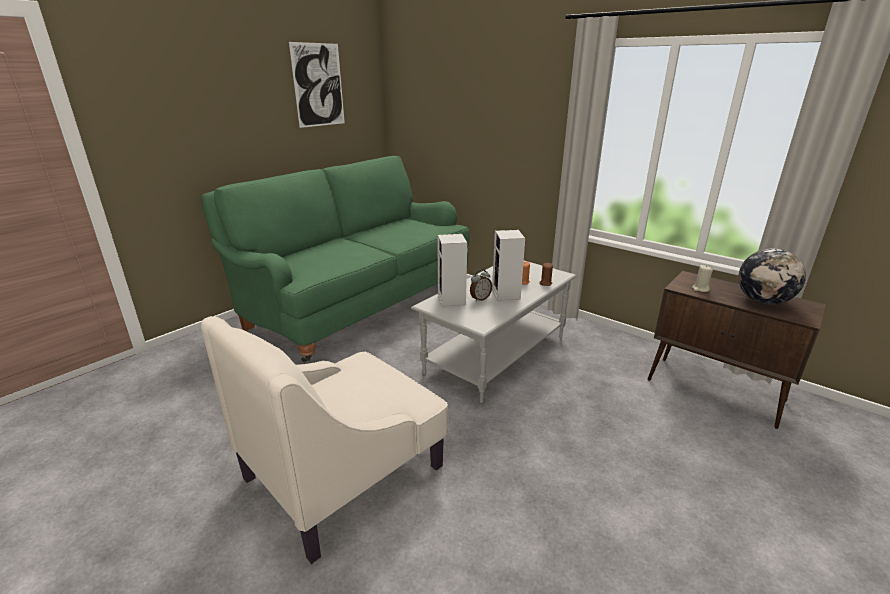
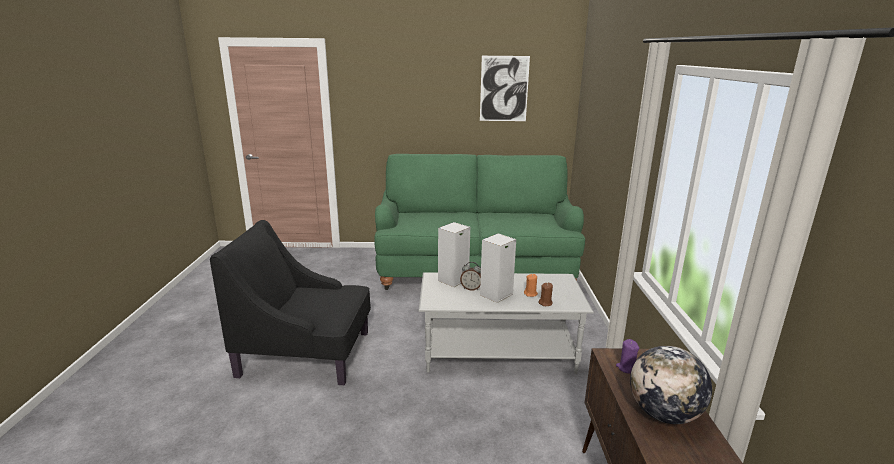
camera: 50 degrees right, 5 degrees down
beige armchair [201,316,449,564] -> black armchair [210,220,371,385]
beige candle [692,265,713,292] -> purple candle [616,339,639,374]

